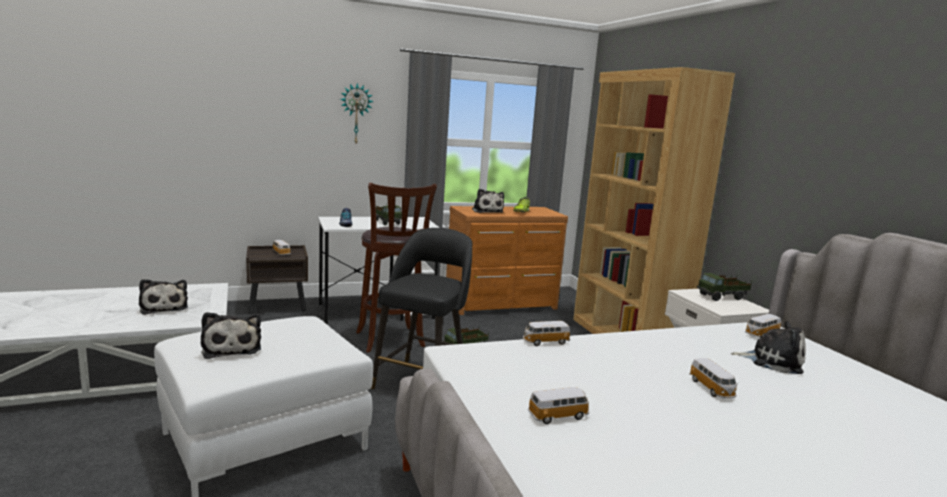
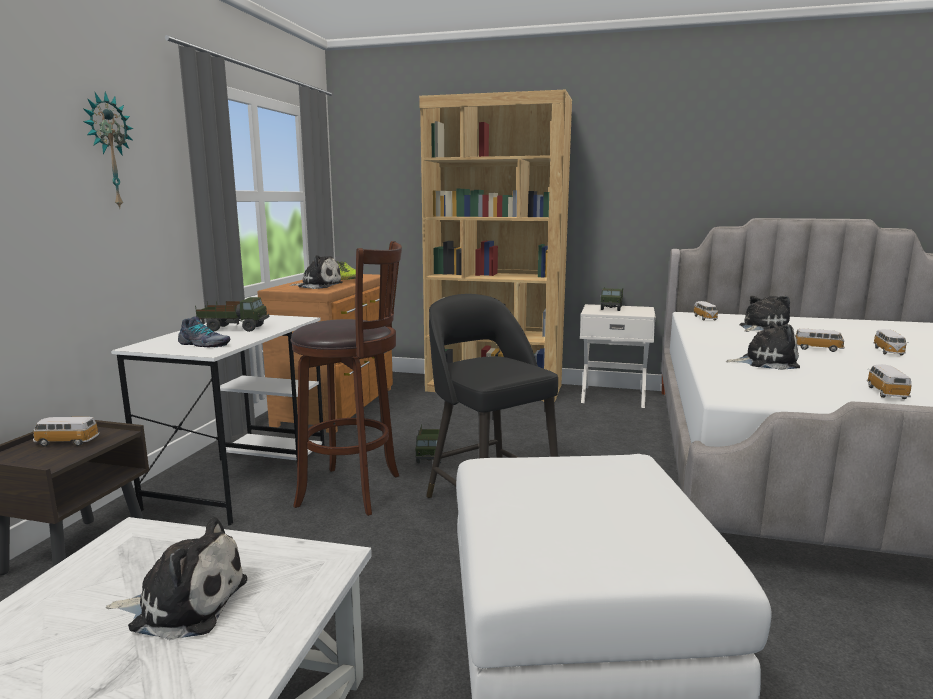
camera: 55 degrees left, 0 degrees up
plush toy [201,312,261,359] -> plush toy moved to [725,322,800,370]
toy car [523,321,570,346] -> toy car moved to [873,329,907,355]

